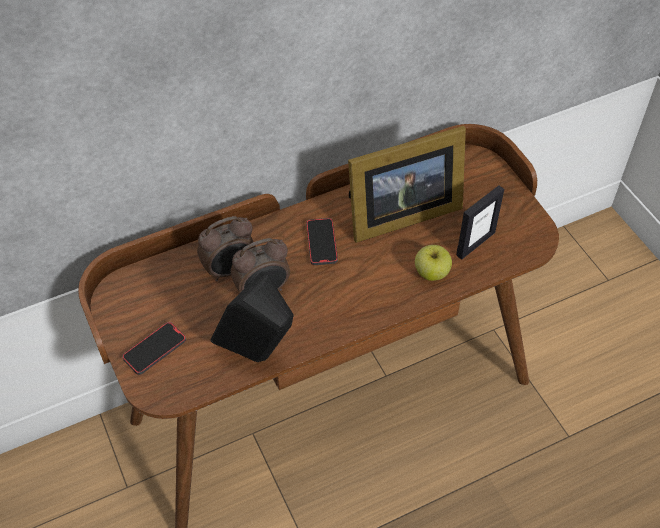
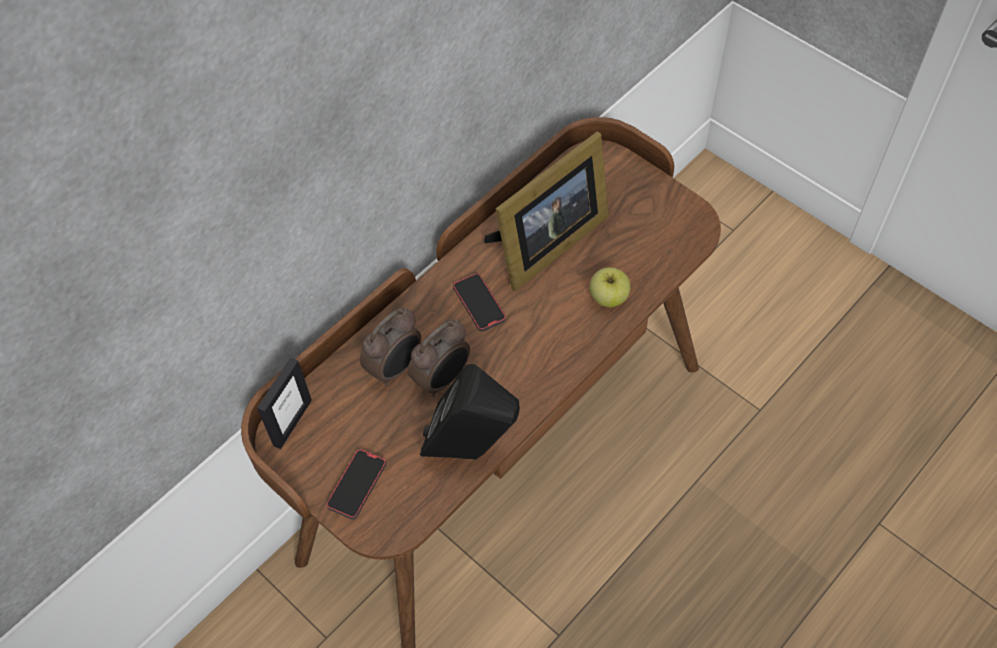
camera: 20 degrees left, 5 degrees up
picture frame [456,185,504,260] -> picture frame moved to [257,357,312,449]

